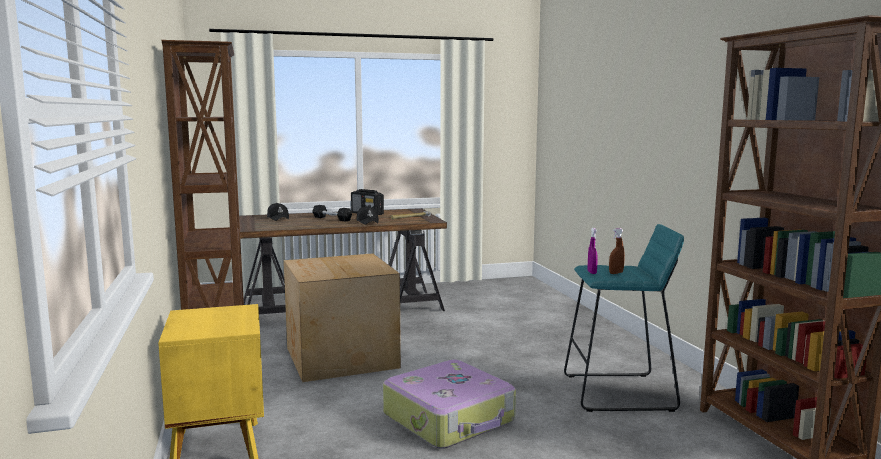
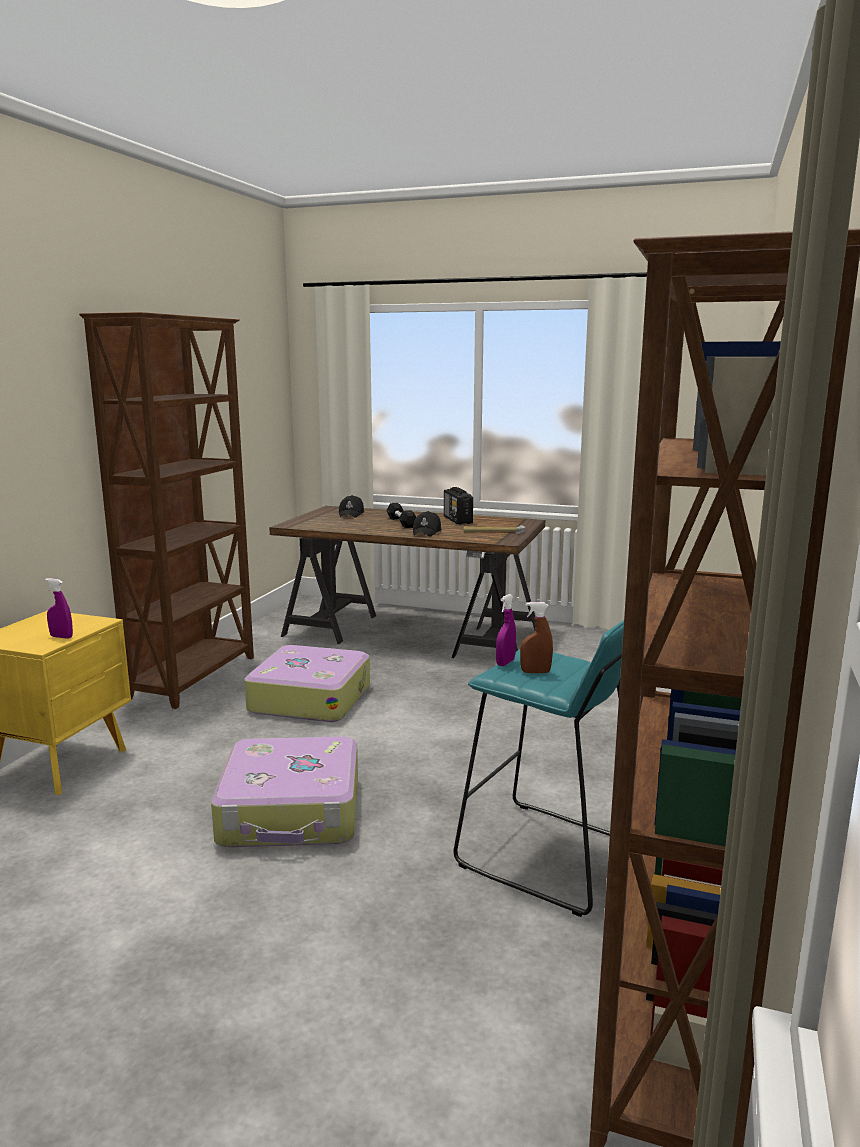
camera: 35 degrees right, 5 degrees up
cardboard box [284,253,401,382] -> suitcase [244,645,370,722]
none -> purple spray bottle [45,578,73,639]

